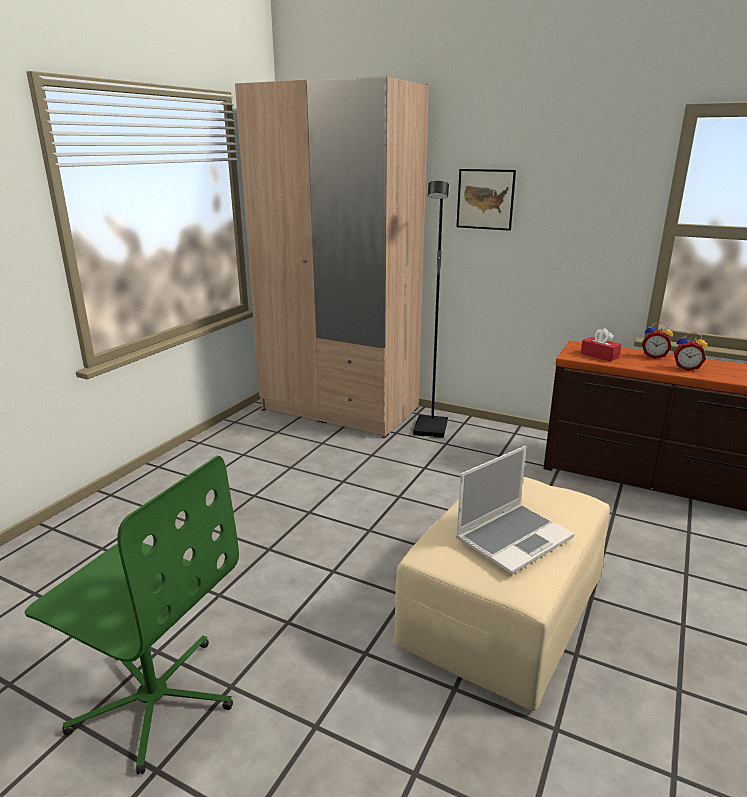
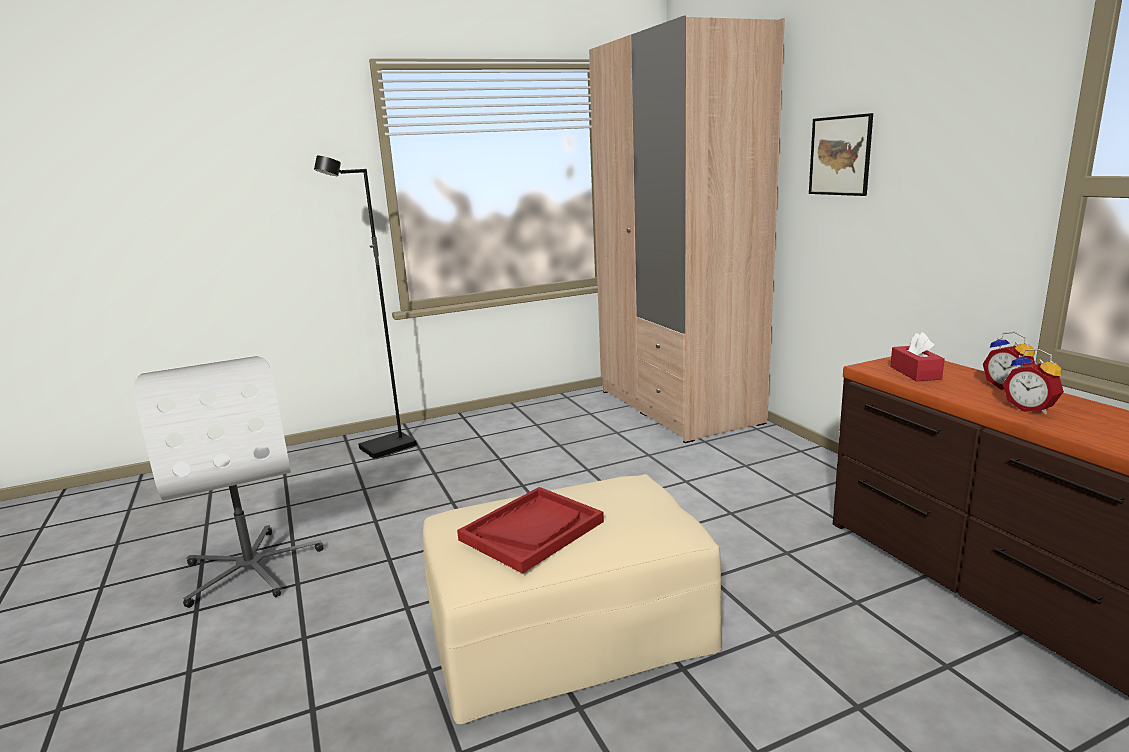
camera: 40 degrees right, 5 degrees down
green office chair [25,456,239,775] -> white office chair [133,355,323,608]
black floor lamp [413,181,449,438] -> black floor lamp moved to [314,155,417,460]
laptop [456,446,575,575] -> red tray [457,487,604,573]

